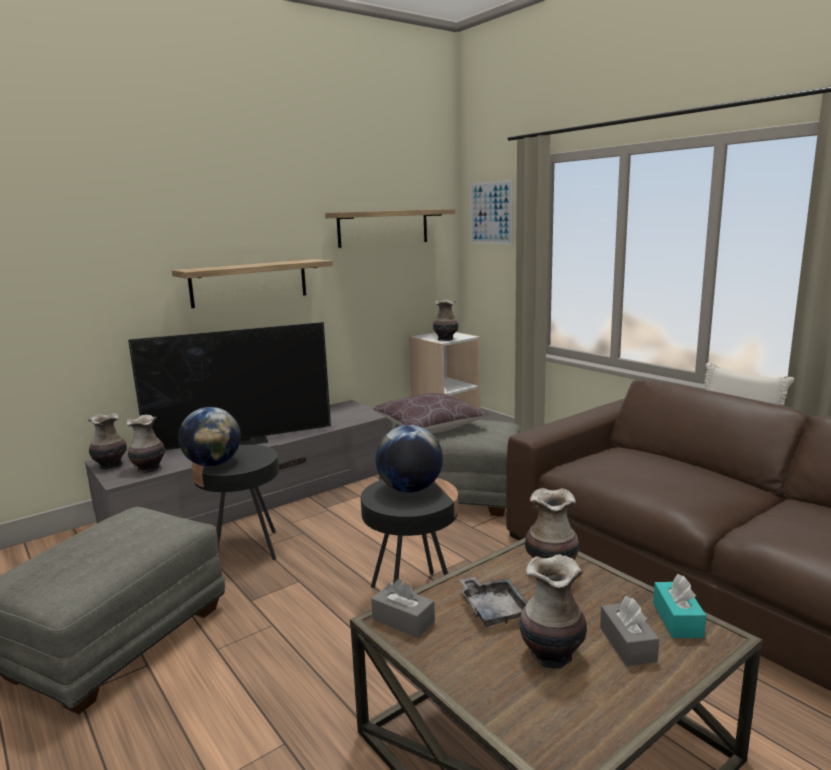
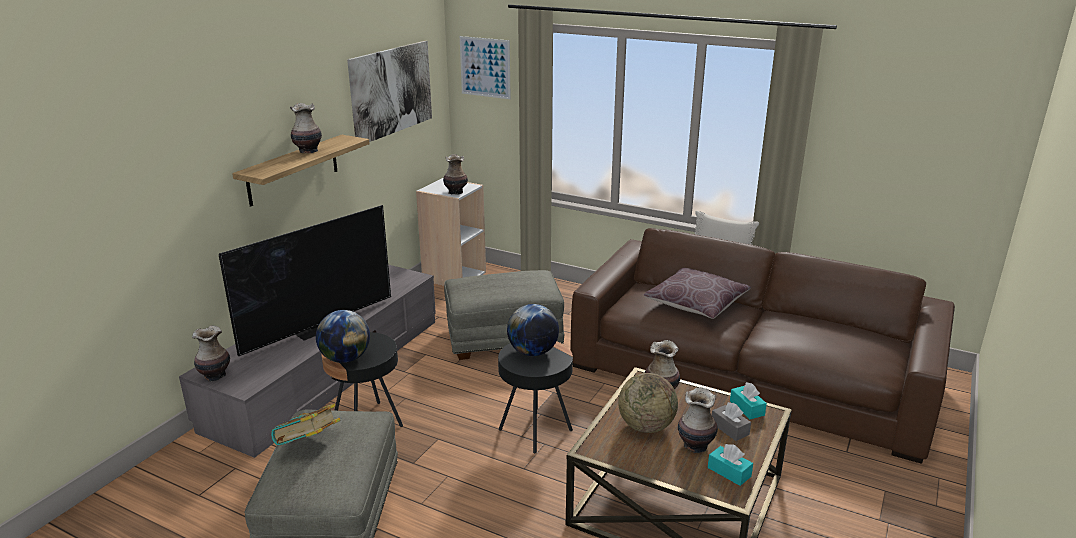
camera: 25 degrees left, 10 degrees up
vase [127,415,165,473] -> vase moved to [290,103,322,153]
shelf [325,209,455,248] -> picture [347,41,432,142]
grey tissue box [371,579,435,638] -> none
brown pillow [373,393,489,433] -> brown pillow moved to [643,268,751,319]
grey tray [459,577,528,627] -> globe [618,373,678,433]
none -> book [271,404,340,446]
none -> turquoise tissue box [708,444,753,486]

